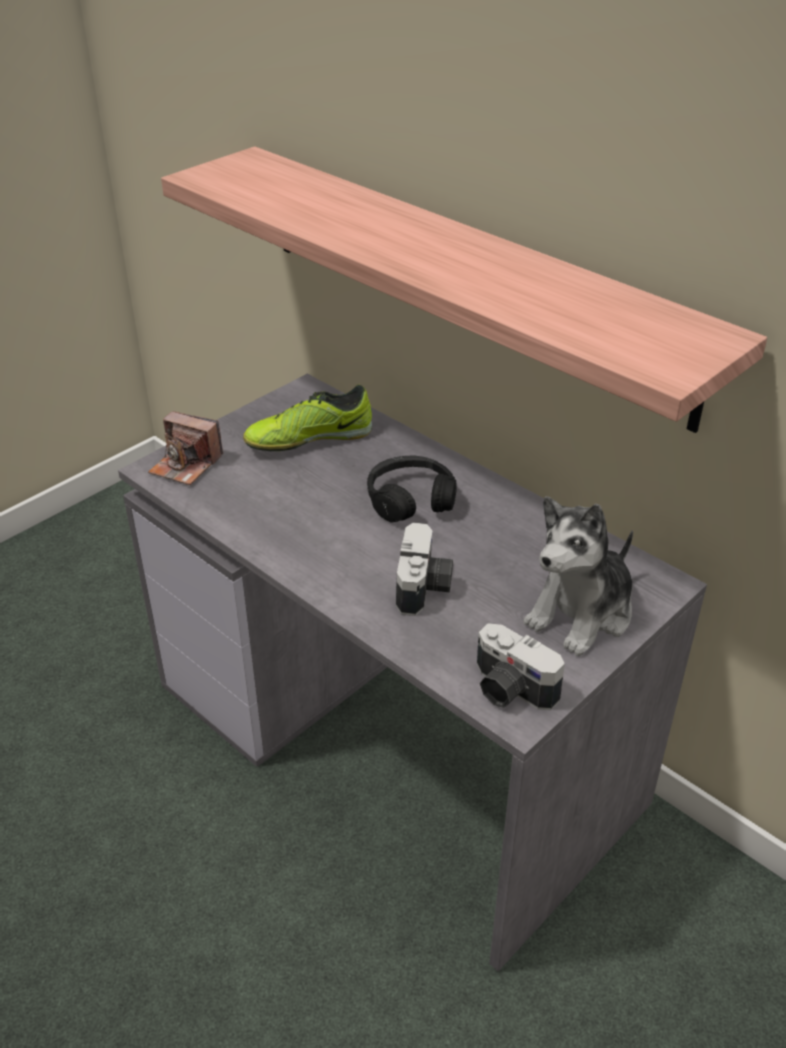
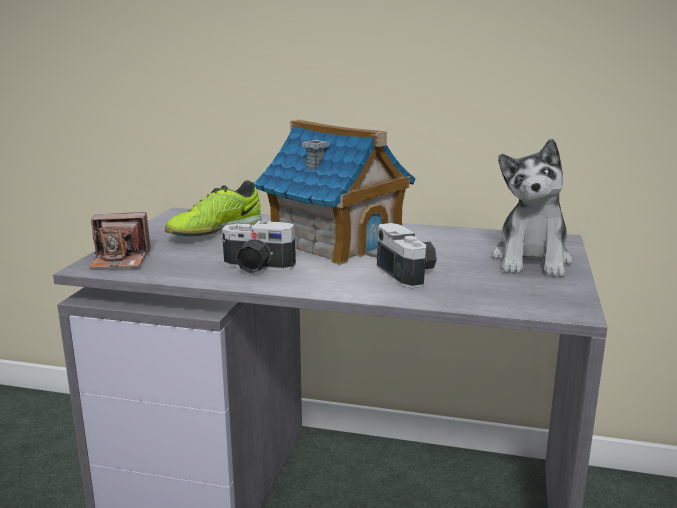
camera: 30 degrees left, 20 degrees down
shelf [161,147,767,433] -> none
black headphones [367,455,457,522] -> toy house [254,120,416,265]
camera [477,623,565,710] -> camera moved to [222,221,296,274]

